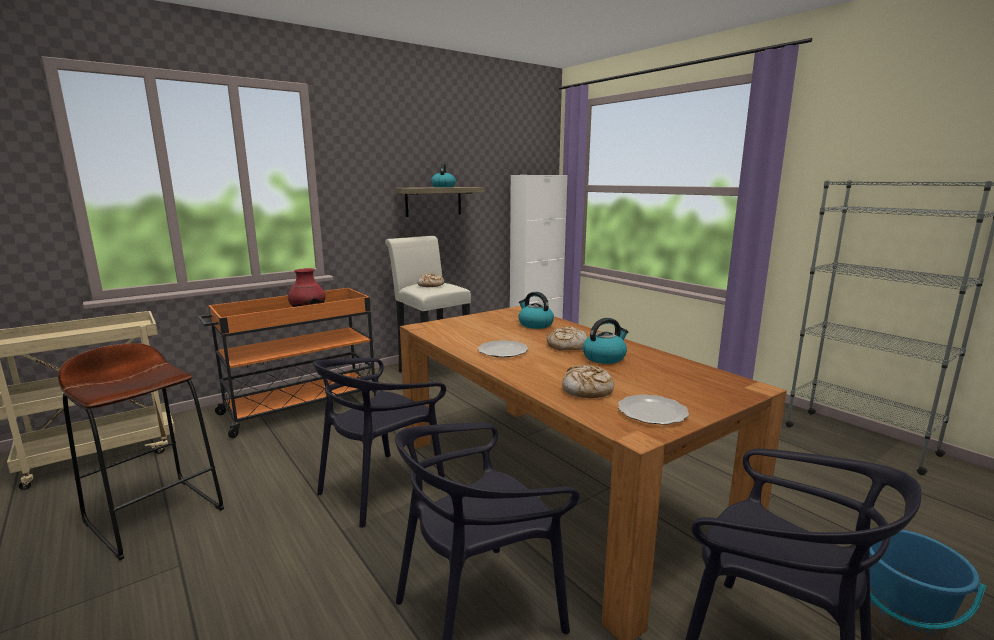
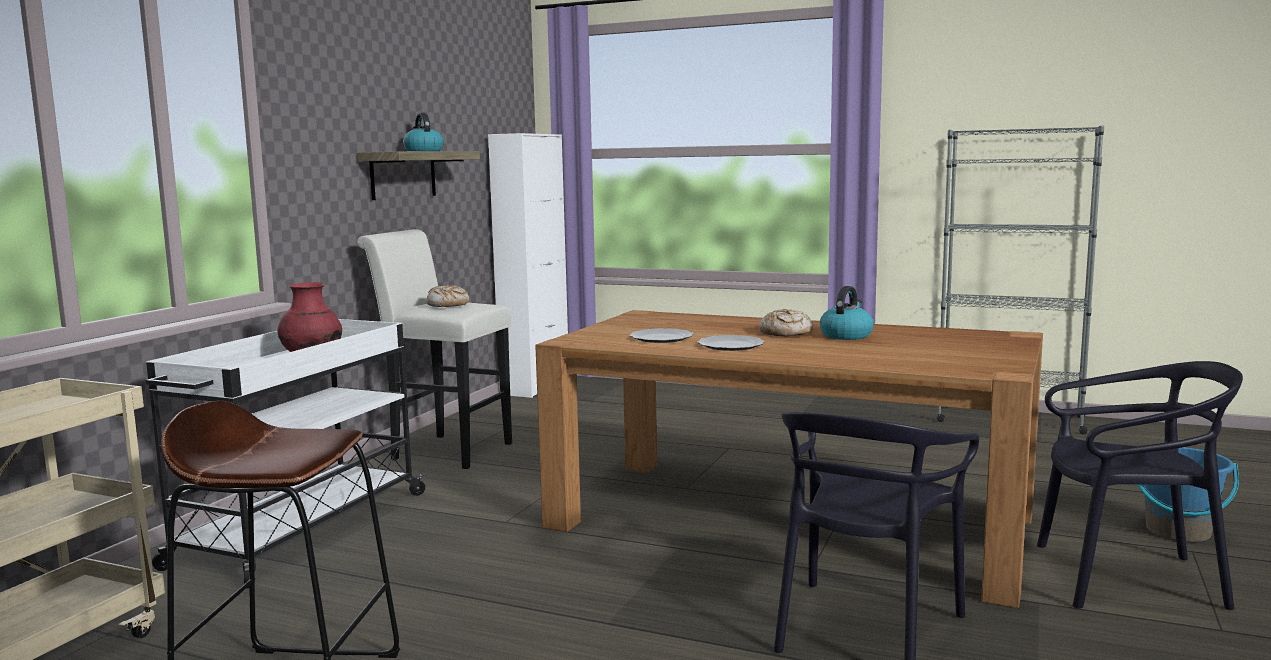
camera: 30 degrees left, 5 degrees down
orange cart [198,288,375,438] -> white cart [145,319,428,588]
black chair [313,358,446,528] -> none
kettle [518,292,554,329] -> none
bread [562,365,614,398] -> none
plate [618,394,689,425] -> plate moved to [630,328,693,343]

